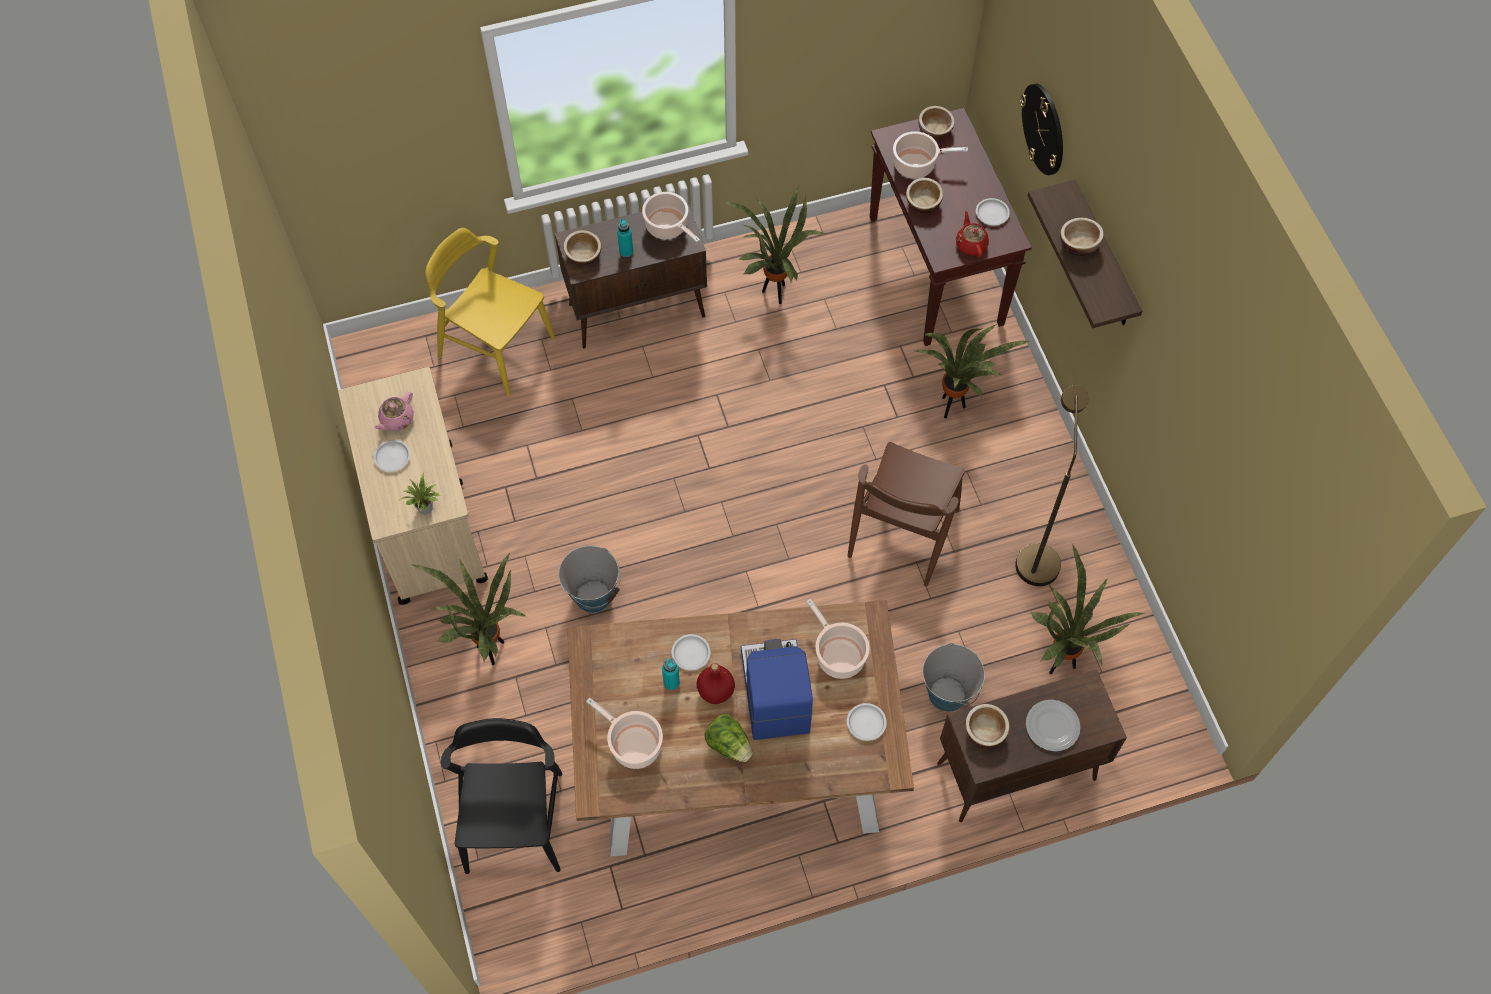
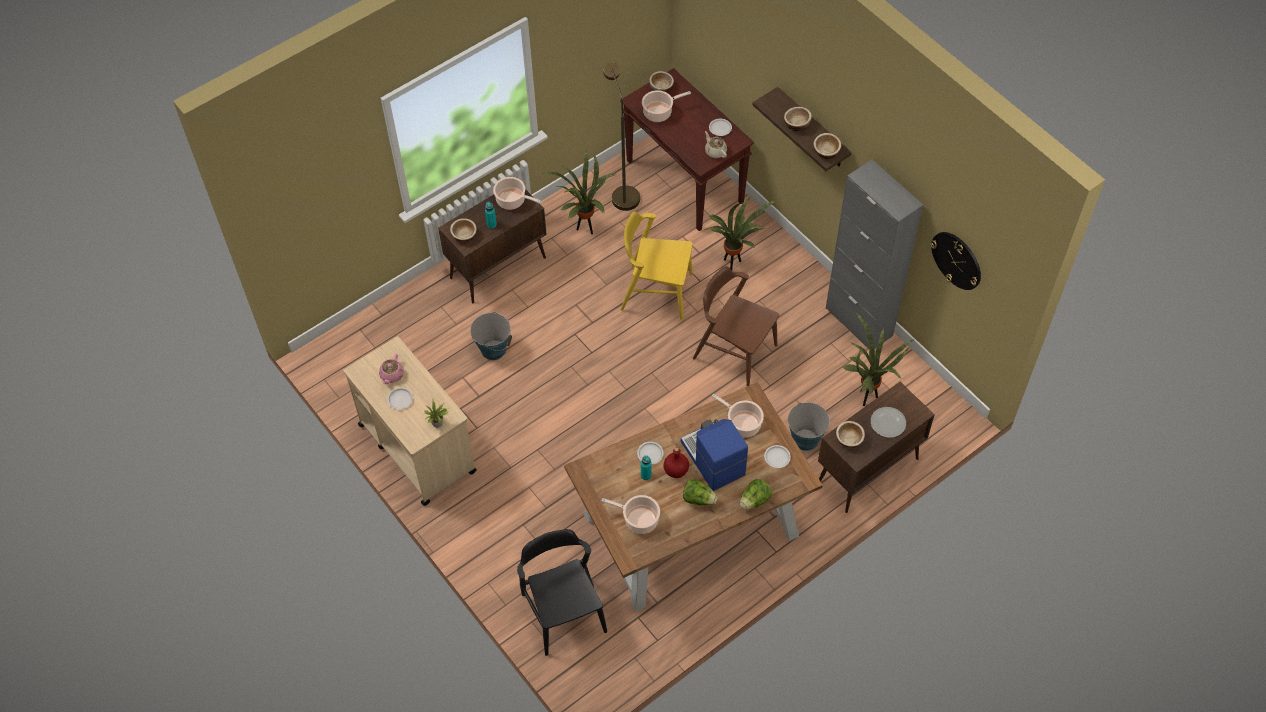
camera: 20 degrees left, 5 degrees down
potted plant [413,553,527,665] -> none
yellow chair [425,228,555,396] -> yellow chair moved to [621,211,693,320]
bucket [559,546,621,613] -> bucket moved to [470,312,512,360]
brown chair [848,442,965,586] -> brown chair turned 120 degrees clockwise [693,266,779,386]
bowl [906,178,943,213] -> bowl moved to [813,133,841,159]
red teapot [956,211,989,258] -> beige teapot [705,131,727,158]
brown floor lamp [1015,385,1089,586] -> brown floor lamp moved to [604,63,640,211]
wall clock [1020,83,1063,175] -> wall clock moved to [930,232,981,290]
none -> lettuce [740,479,772,510]
none -> grey cabinet [826,160,923,349]

